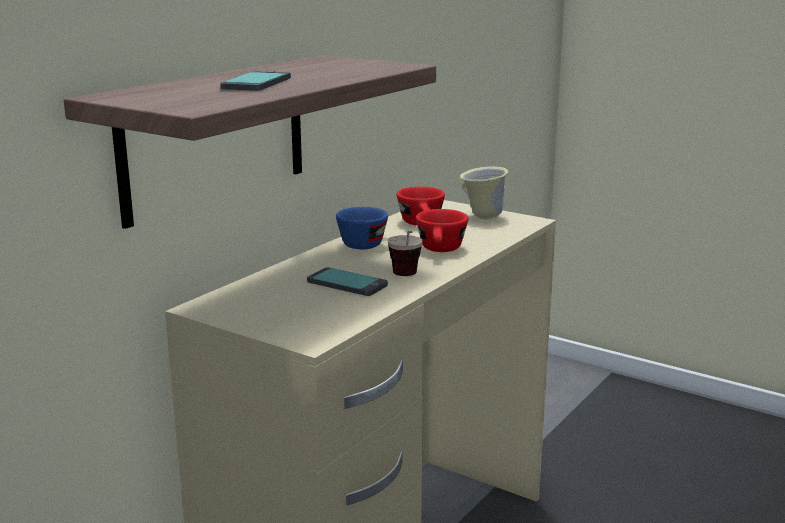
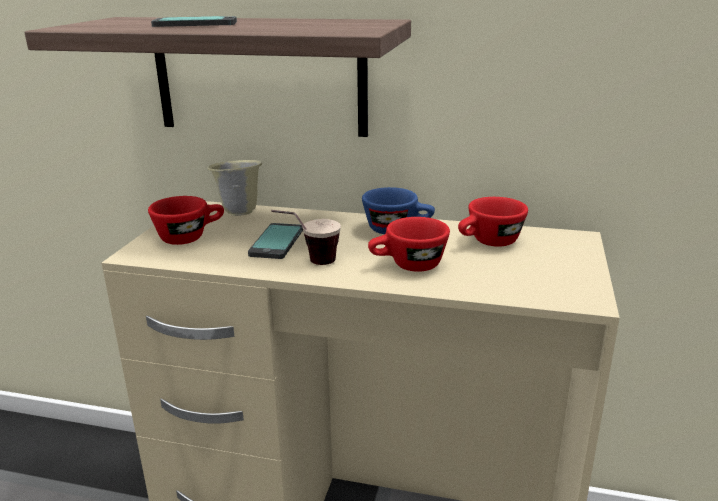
camera: 70 degrees right, 5 degrees up
beige mug [460,167,508,220] -> beige mug moved to [207,160,262,216]
none -> red cup [148,196,224,245]

